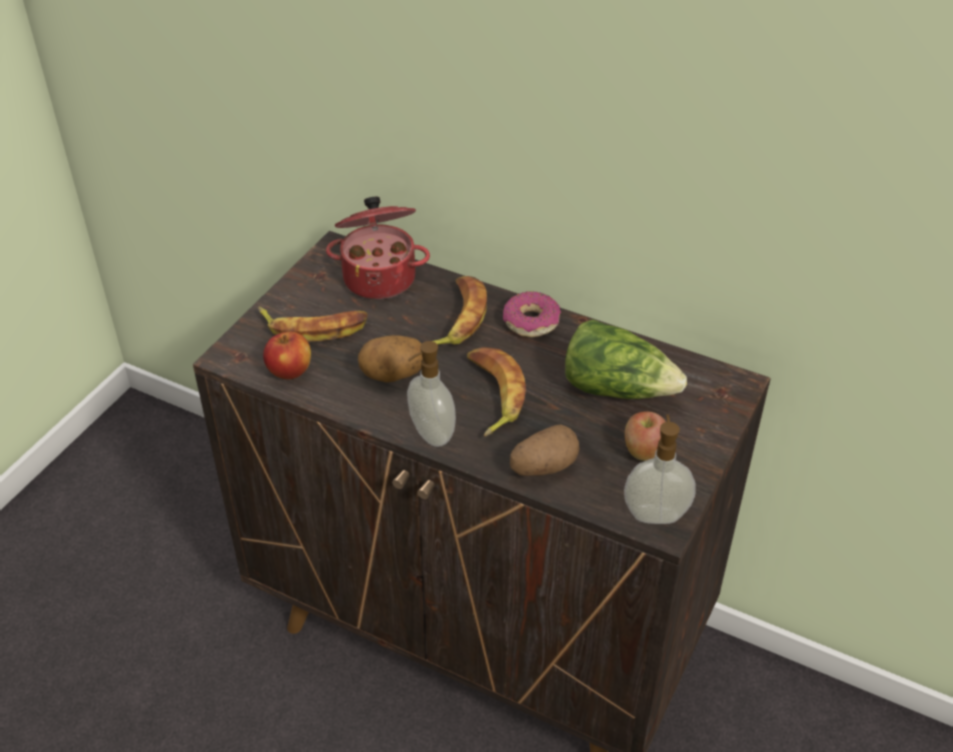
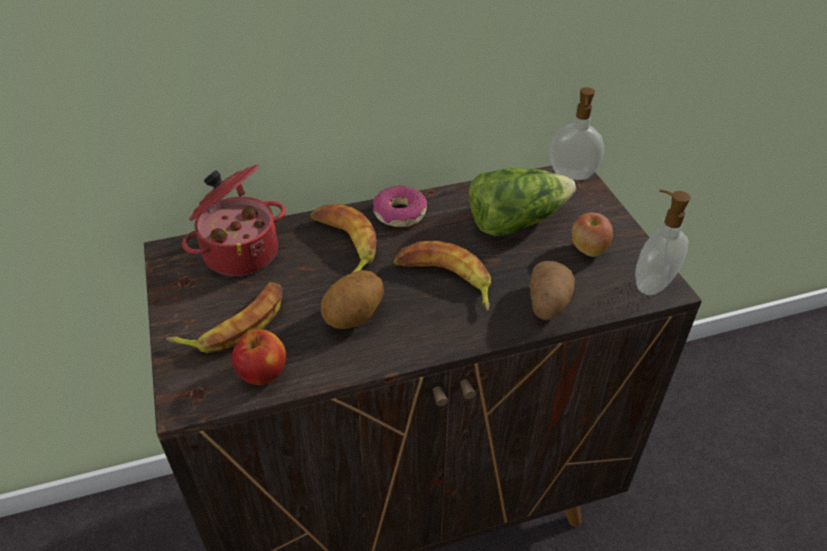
camera: 45 degrees left, 0 degrees up
soap dispenser [407,341,456,447] -> soap dispenser moved to [550,87,604,180]

